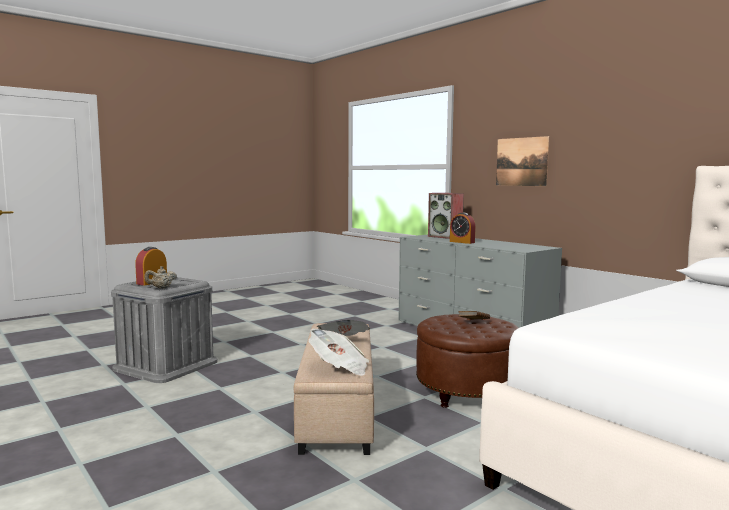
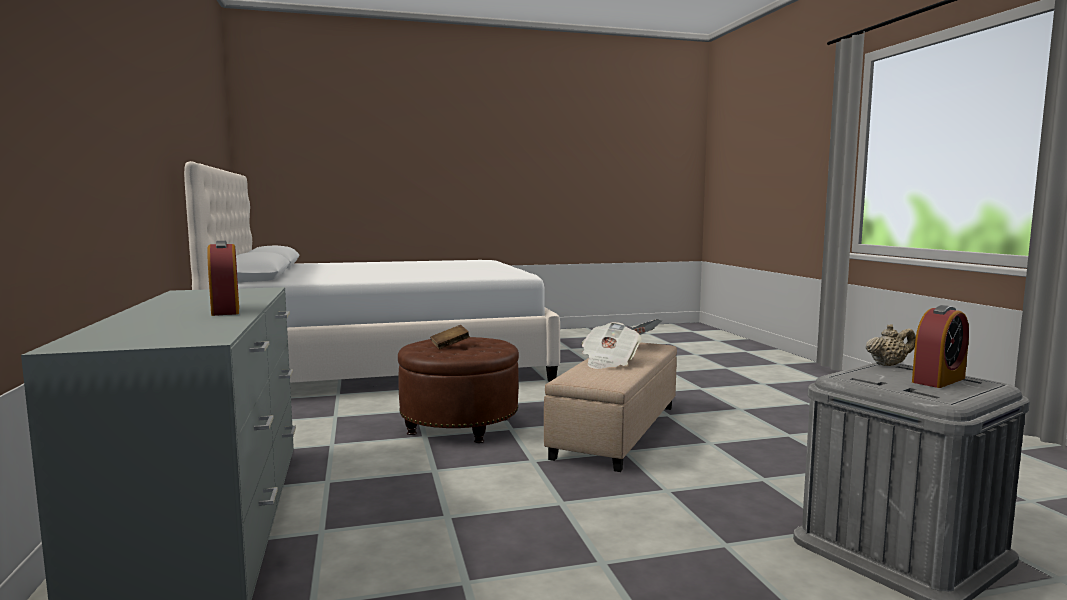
camera: 155 degrees left, 0 degrees up
speaker [428,193,464,239] -> none
picture [496,136,550,186] -> none

